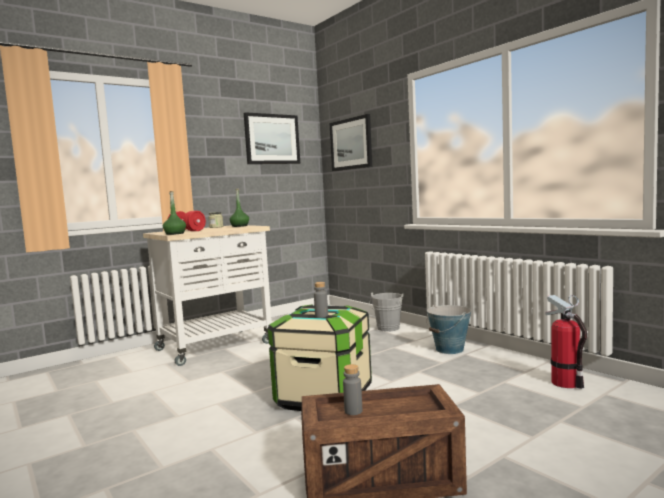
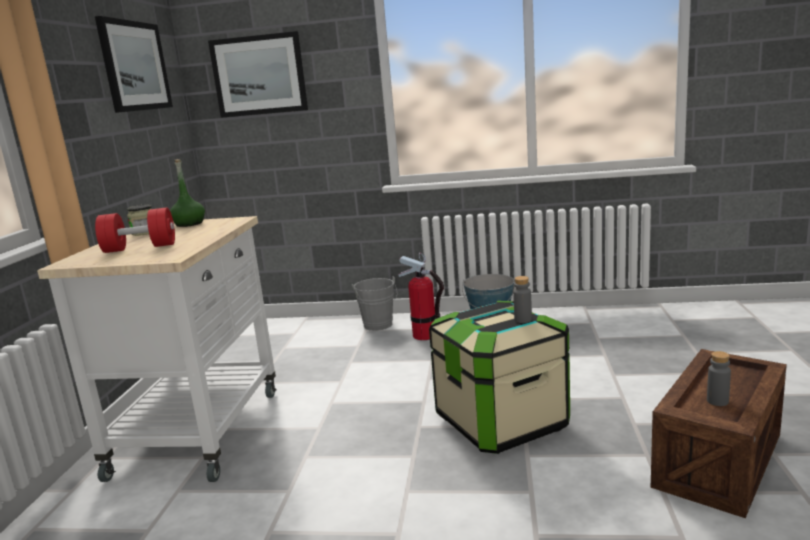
camera: 45 degrees left, 10 degrees up
green bottle [163,191,186,235] -> none
fire extinguisher [546,295,587,389] -> fire extinguisher moved to [398,253,444,340]

